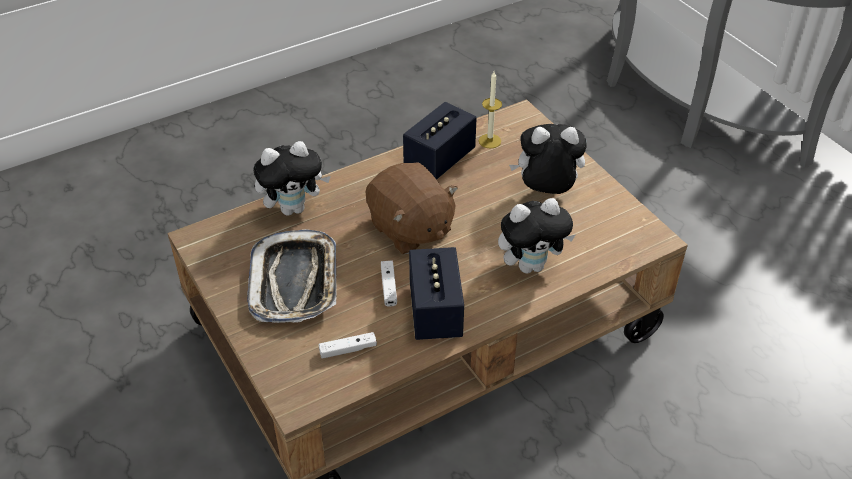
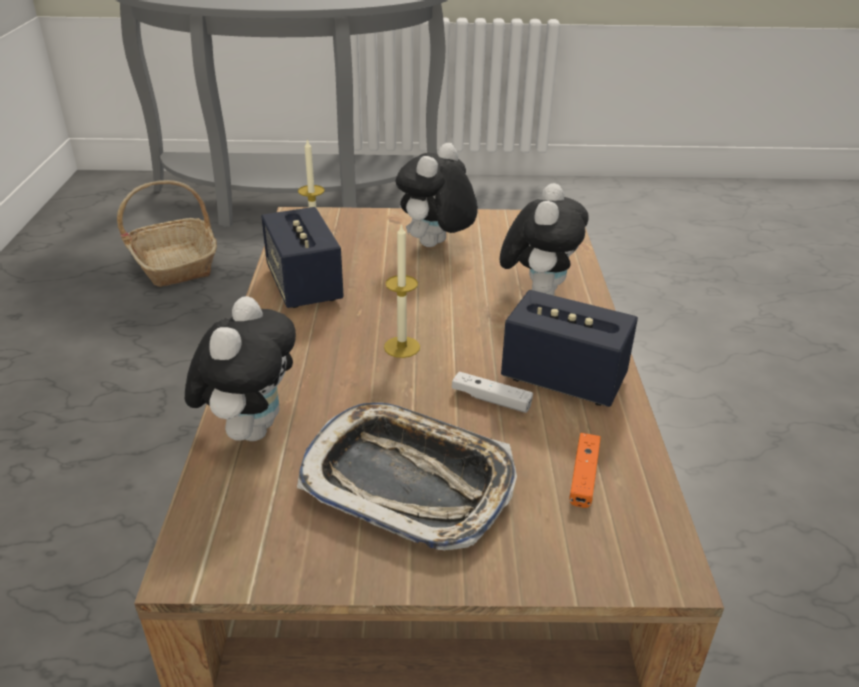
camera: 60 degrees left, 10 degrees down
white game controller [319,332,377,359] -> orange game controller [569,433,601,508]
brown plush toy [366,162,458,255] -> candle [384,223,420,358]
none -> basket [117,180,217,287]

